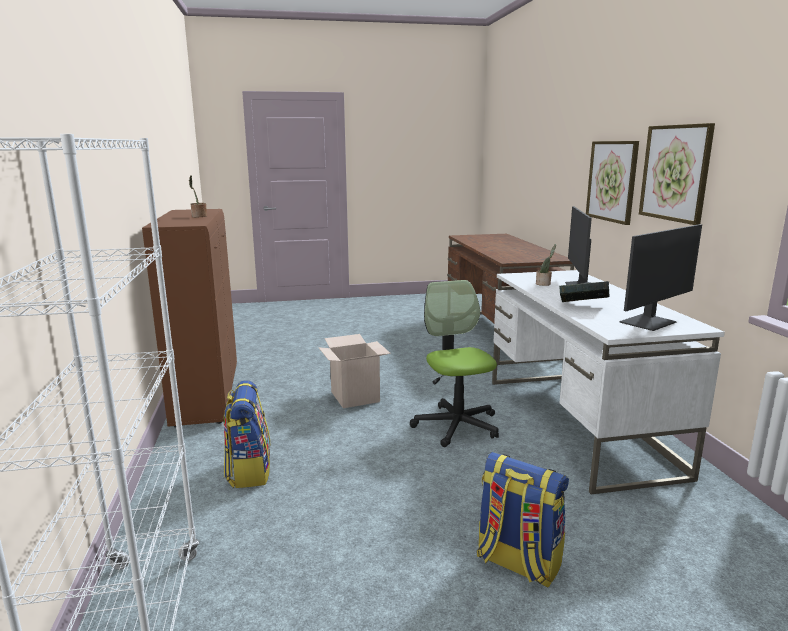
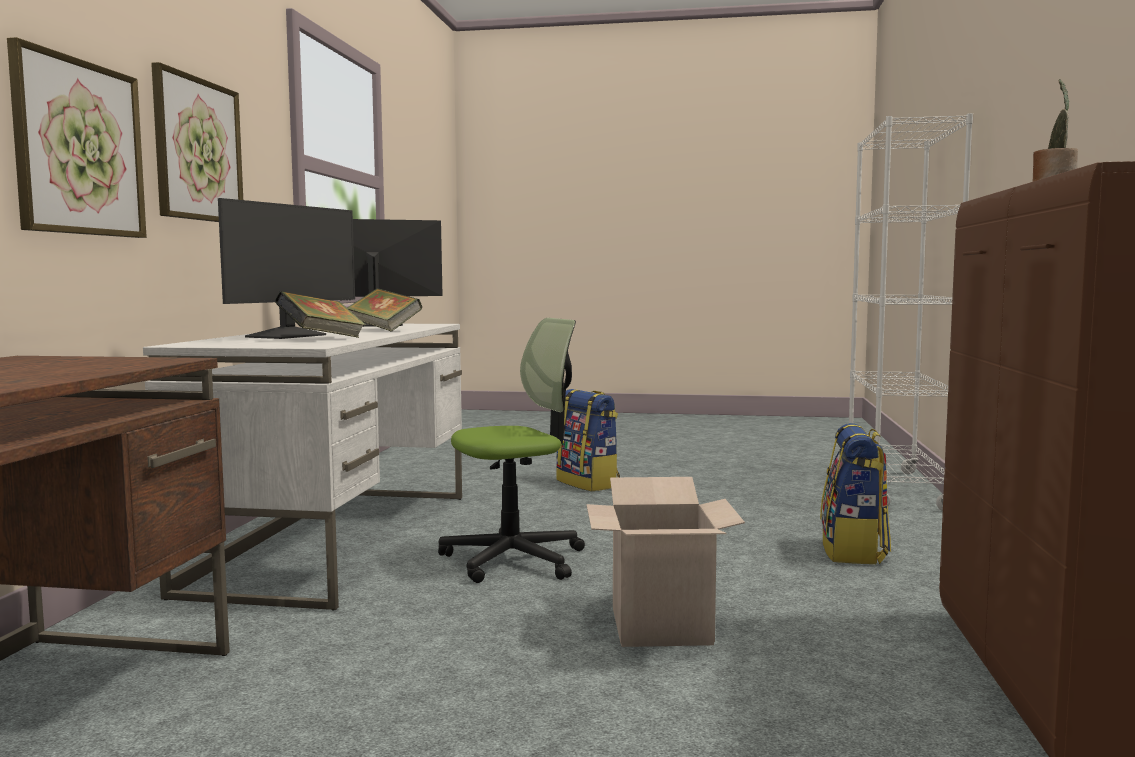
camera: 160 degrees left, 10 degrees down
office chair [410,280,499,447] -> office chair turned 120 degrees counterclockwise [438,318,585,583]
potted plant [536,244,556,286] -> book [275,291,366,338]

